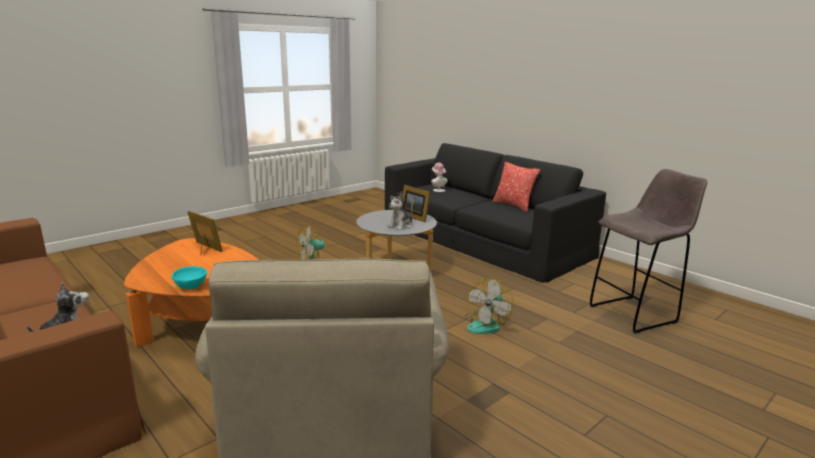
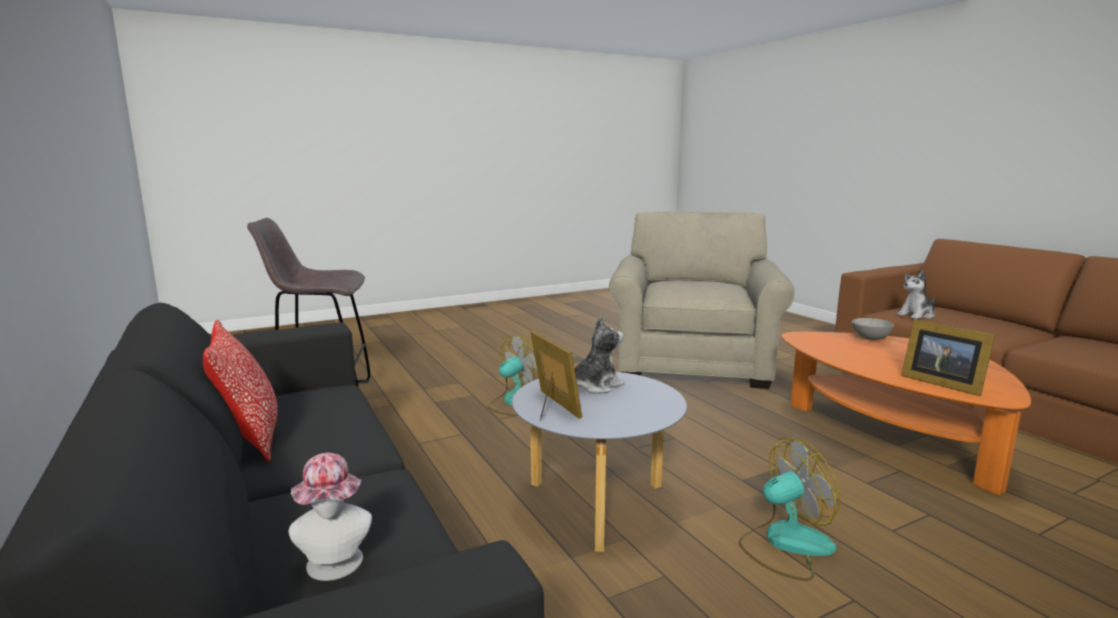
camera: 165 degrees left, 5 degrees down
turquoise bowl [172,266,207,289] -> grey bowl [852,318,894,340]

